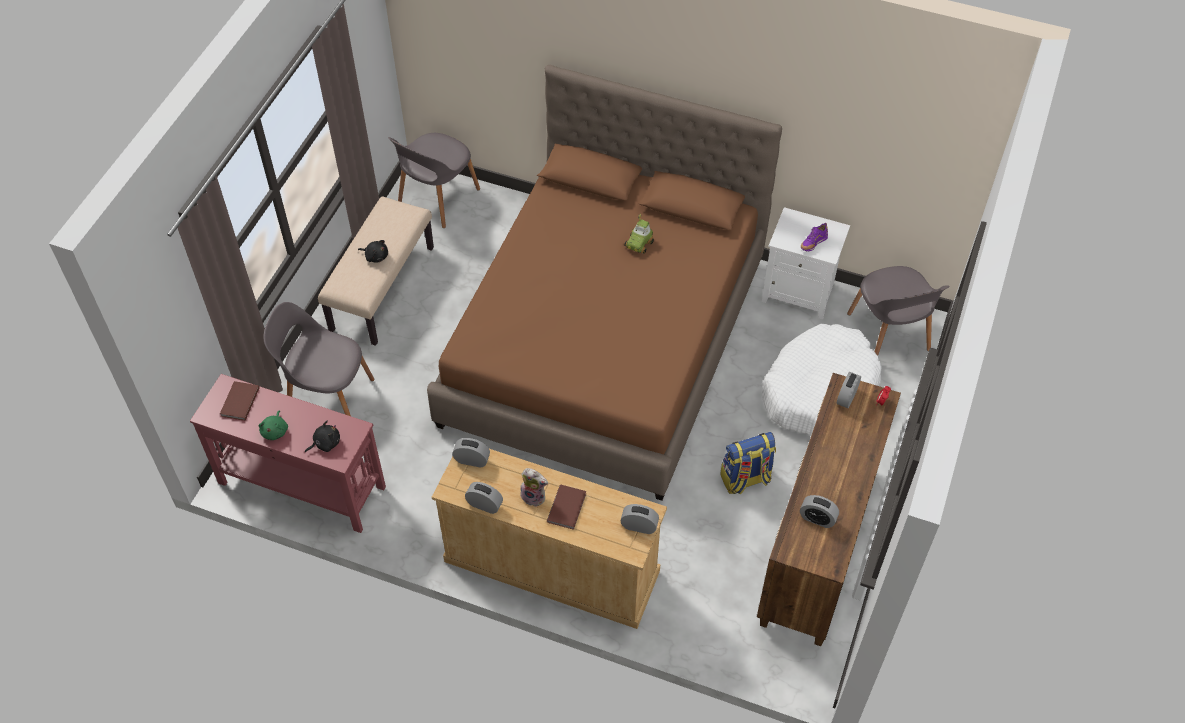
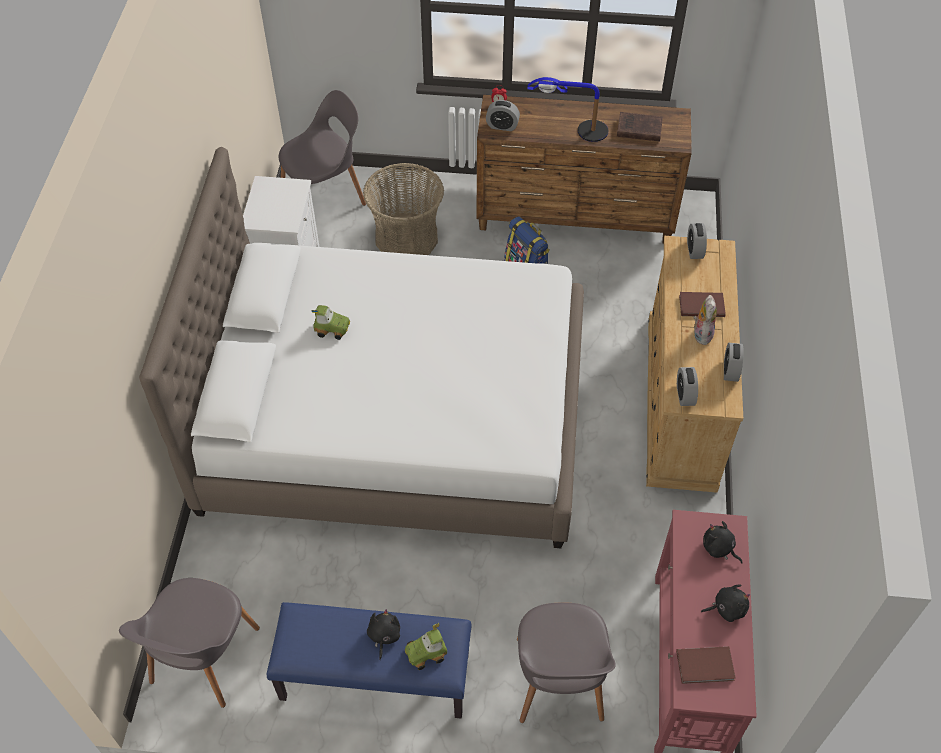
camera: 105 degrees left, 0 degrees up
green plush toy [258,411,288,440] -> black plush toy [701,585,750,622]
beige bench [318,197,434,346] -> blue bench [267,602,472,718]
grey chair [388,133,480,228] -> grey chair turned 90 degrees clockwise [119,578,260,708]
brown bed [427,65,782,501] -> white bed [139,147,584,548]
white dog bed [762,324,882,435] -> basket [363,163,444,255]
alarm clock [800,495,839,528] -> brown book [617,112,663,142]
purple shoe [801,223,828,251] -> none
none -> toy car [405,623,447,670]
none -> table lamp [527,77,608,142]

